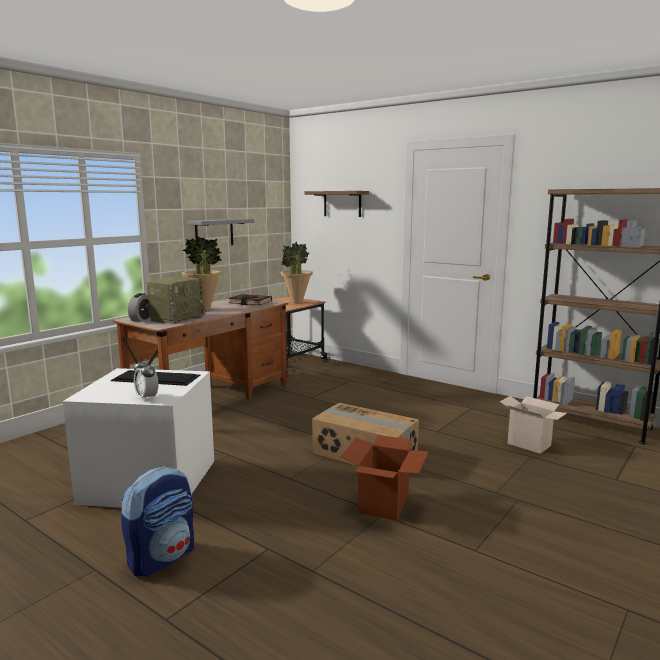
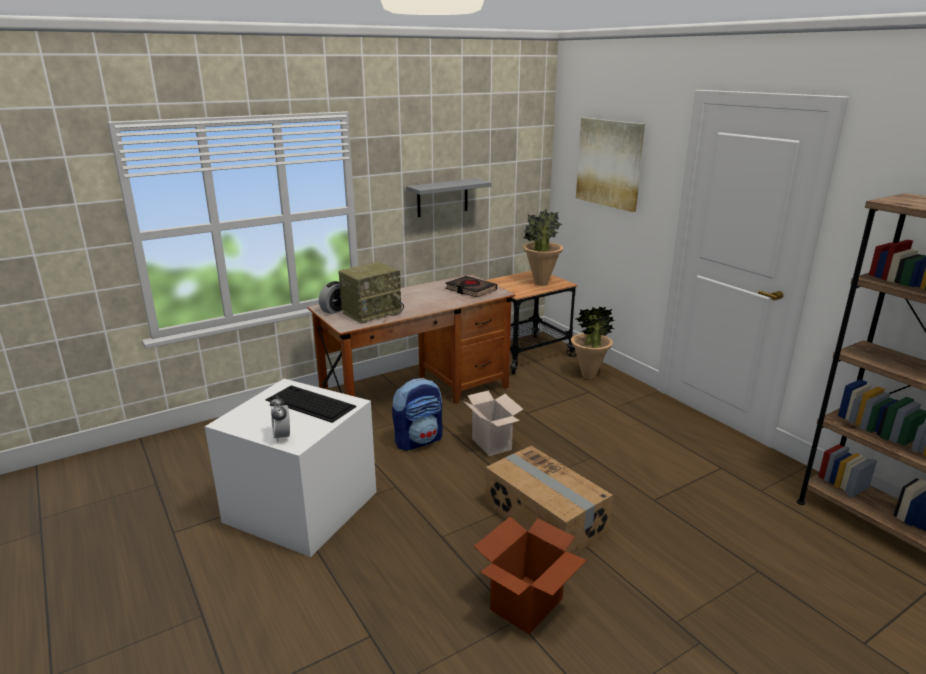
camera: 20 degrees right, 10 degrees up
backpack [121,466,194,577] -> backpack moved to [392,378,443,451]
potted plant [181,236,222,311] -> potted plant moved to [571,307,615,379]
brown shelf [305,191,369,217] -> picture [576,118,645,212]
cardboard box [500,396,567,454] -> cardboard box moved to [463,390,524,456]

